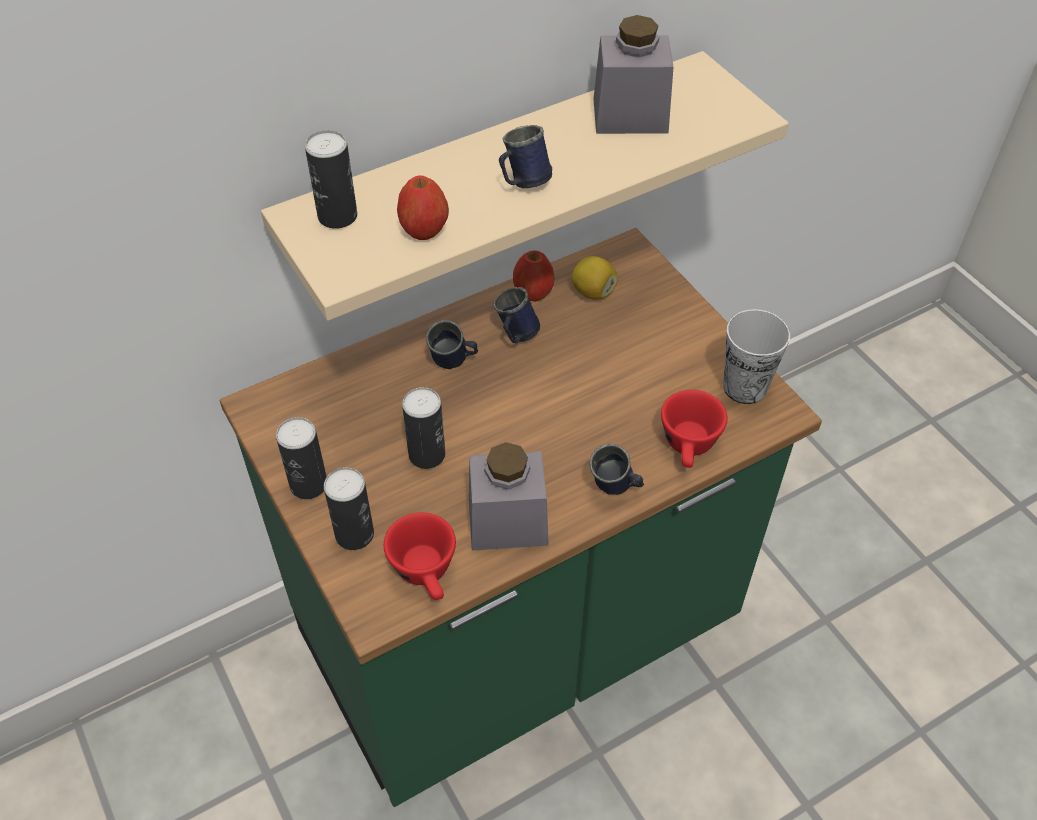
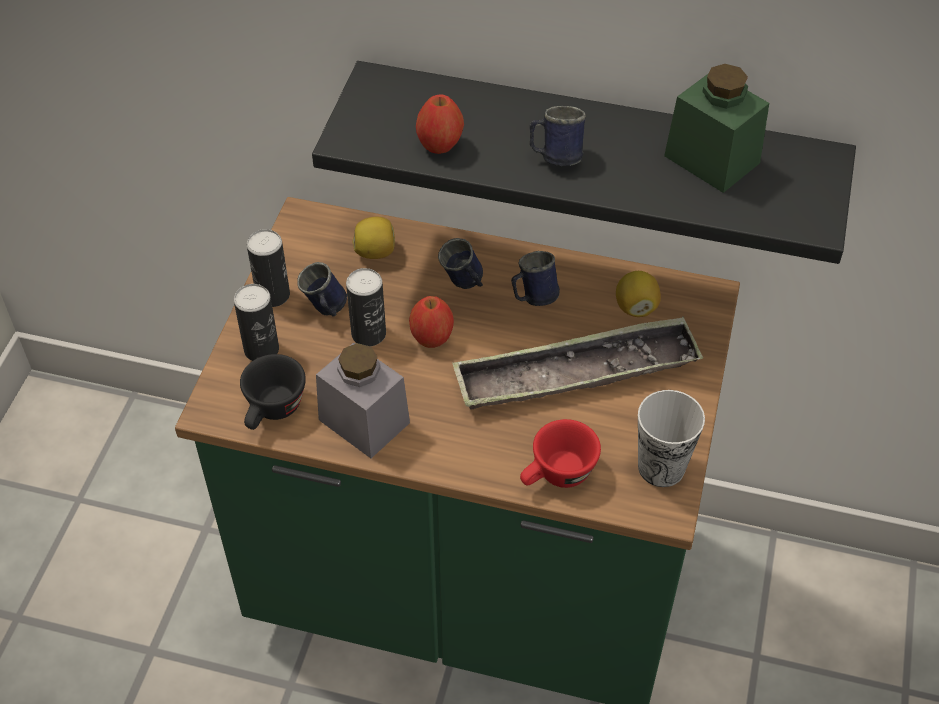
camera: 45 degrees right, 0 degrees up
beige shelf [261,51,789,321] -> black shelf [312,61,856,264]
can [305,130,357,229] -> none
red cup [384,512,456,600] -> black cup [240,354,306,430]
apple [513,250,554,302] -> apple moved to [409,296,454,348]
blue mug [590,444,644,495] -> blue mug moved to [297,262,347,317]
grey jar [593,15,673,134] -> green jar [664,64,769,193]
none -> lemon [353,217,395,259]
none -> tray [452,316,703,410]

